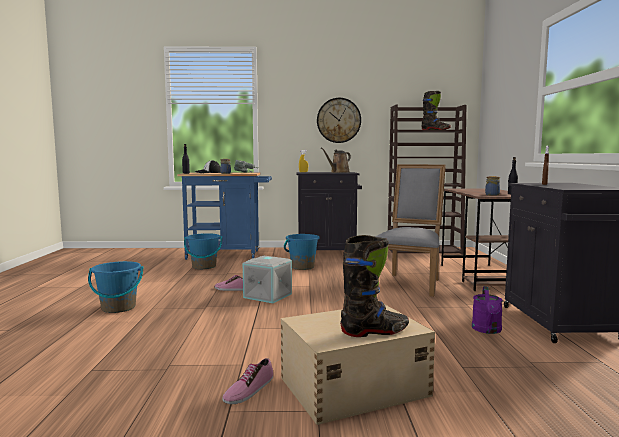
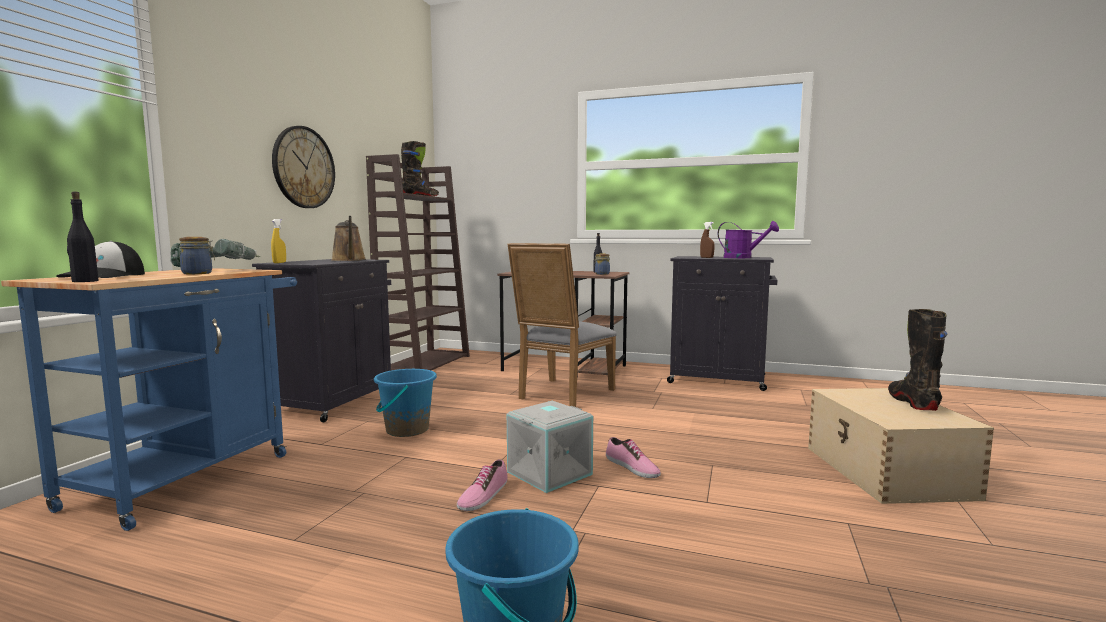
camera: 70 degrees left, 0 degrees up
blue bucket [184,233,222,269] -> none
shoe [222,358,273,404] -> shoe moved to [606,437,661,478]
grey chair [375,164,446,297] -> grey chair turned 105 degrees counterclockwise [508,243,617,407]
purple watering can [472,286,503,334] -> purple watering can moved to [717,221,779,258]

